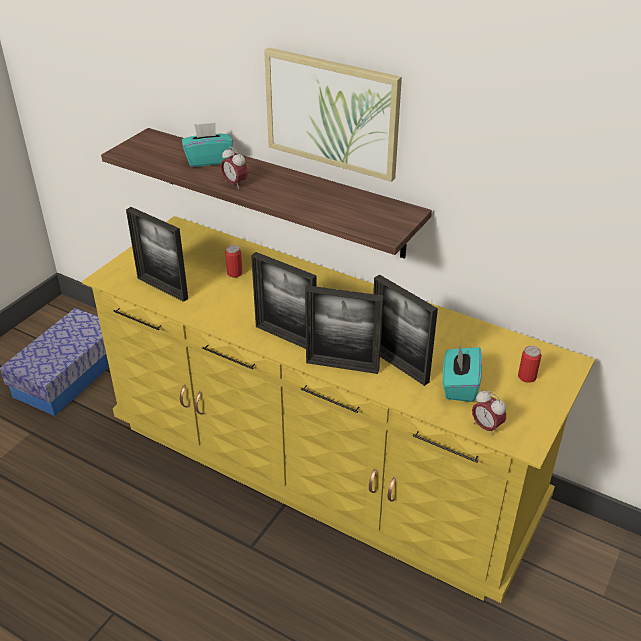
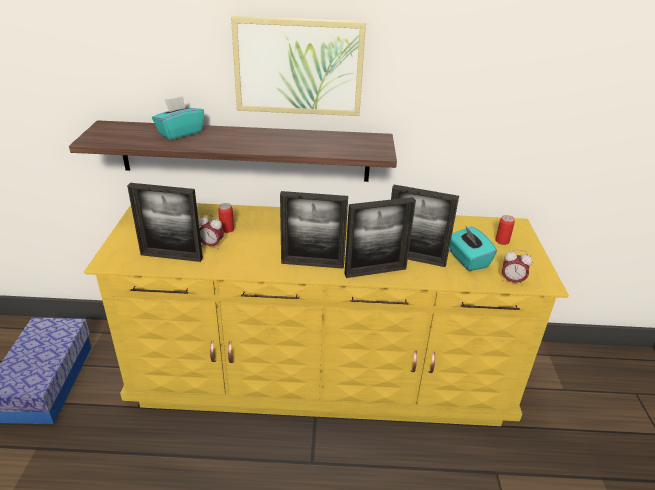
camera: 30 degrees left, 5 degrees down
alarm clock [221,147,248,189] -> alarm clock moved to [198,215,224,248]

